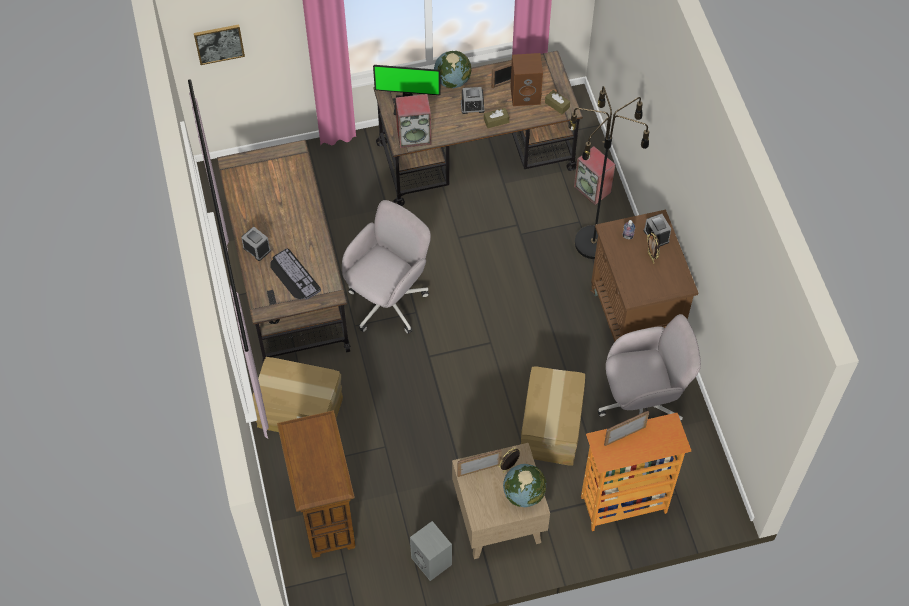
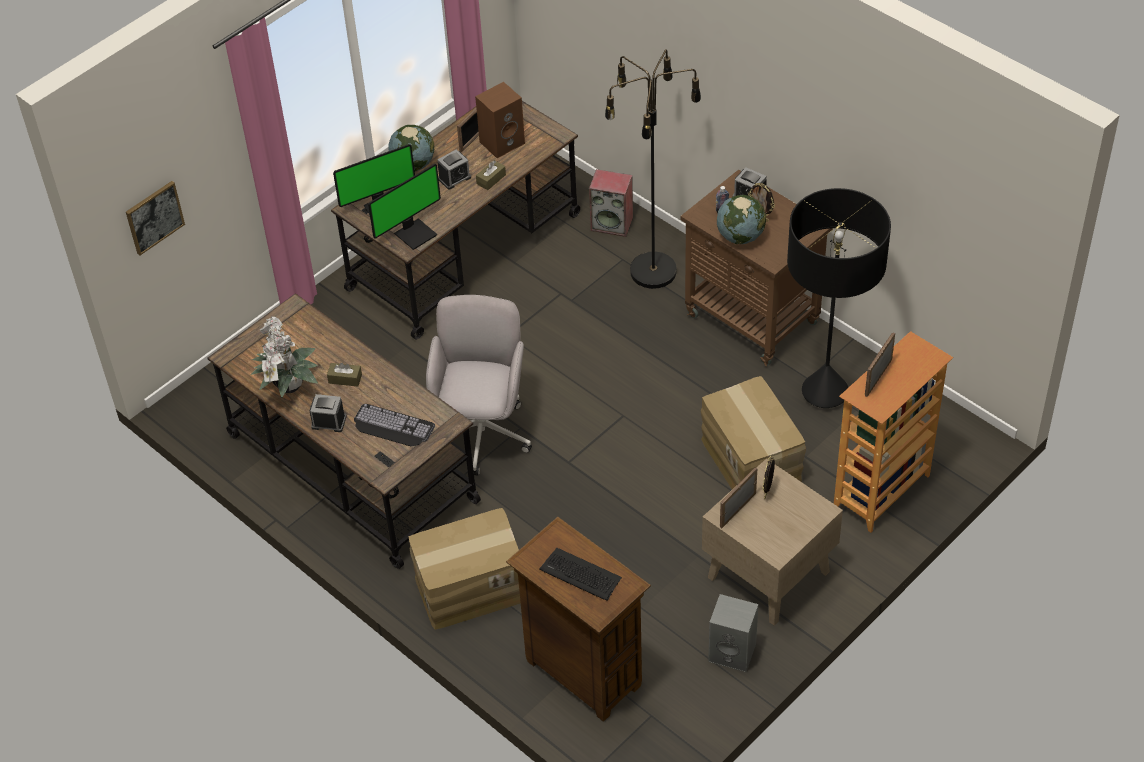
camera: 30 degrees left, 10 degrees down
speaker [395,94,431,148] -> monitor [368,164,441,250]
globe [503,464,546,507] -> globe moved to [717,195,766,245]
brown tissue box [545,90,570,114] -> brown tissue box moved to [327,363,362,387]
grey office chair [598,314,701,422] -> black floor lamp [787,188,891,408]
none -> potted plant [250,316,318,398]
none -> keyboard [539,548,622,601]

